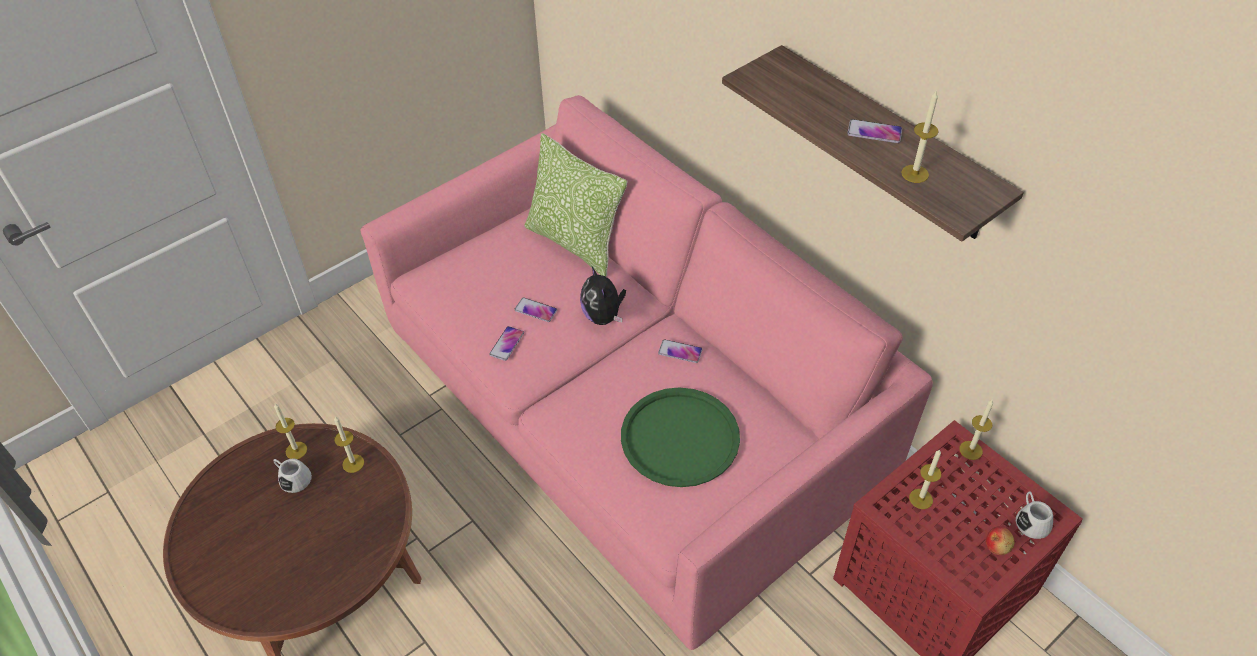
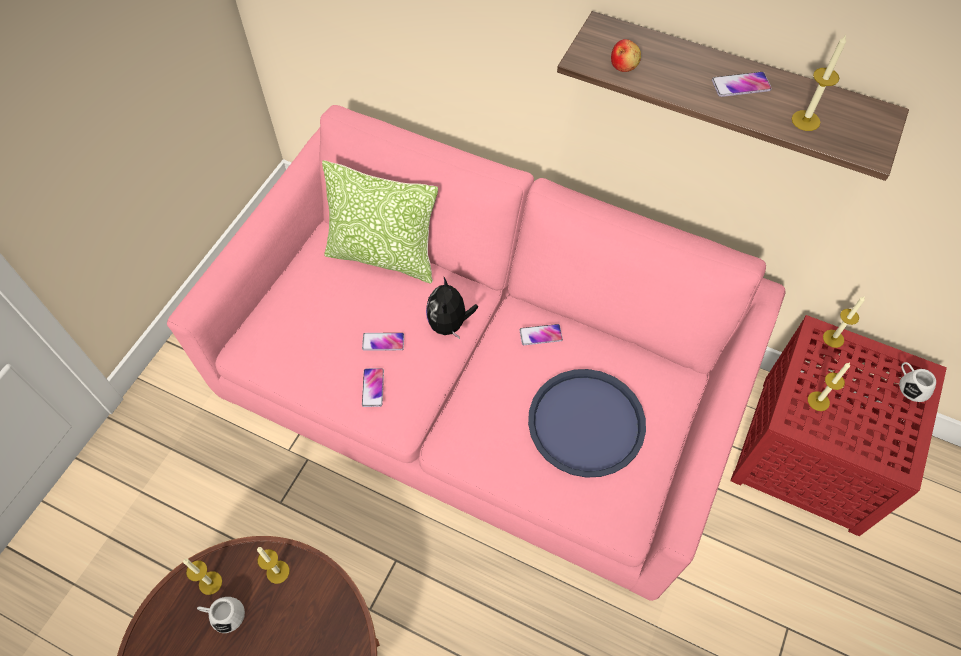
camera: 25 degrees left, 10 degrees up
plush toy [580,265,626,325] -> plush toy turned 45 degrees clockwise [426,276,479,339]
green tray [621,387,740,487] -> blue tray [528,369,646,478]
apple [986,526,1015,555] -> apple moved to [611,39,641,72]

